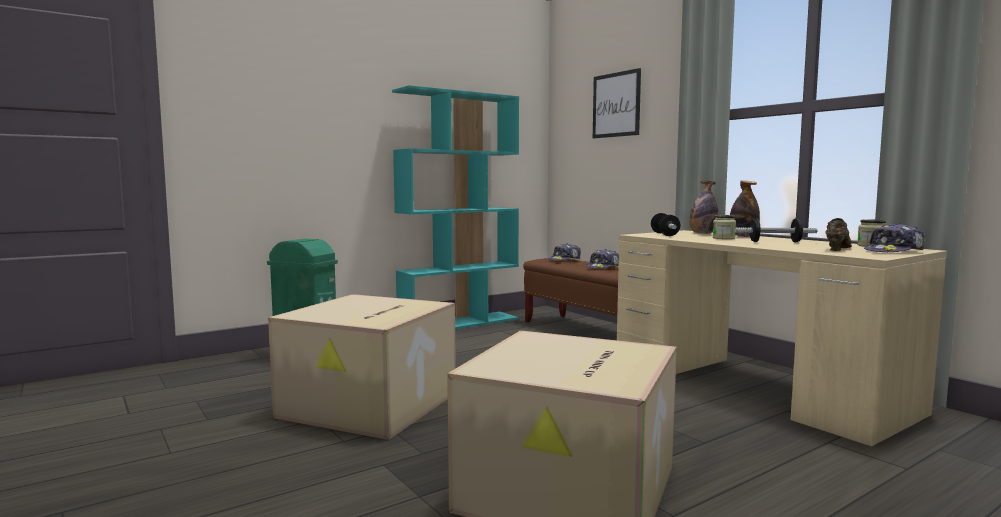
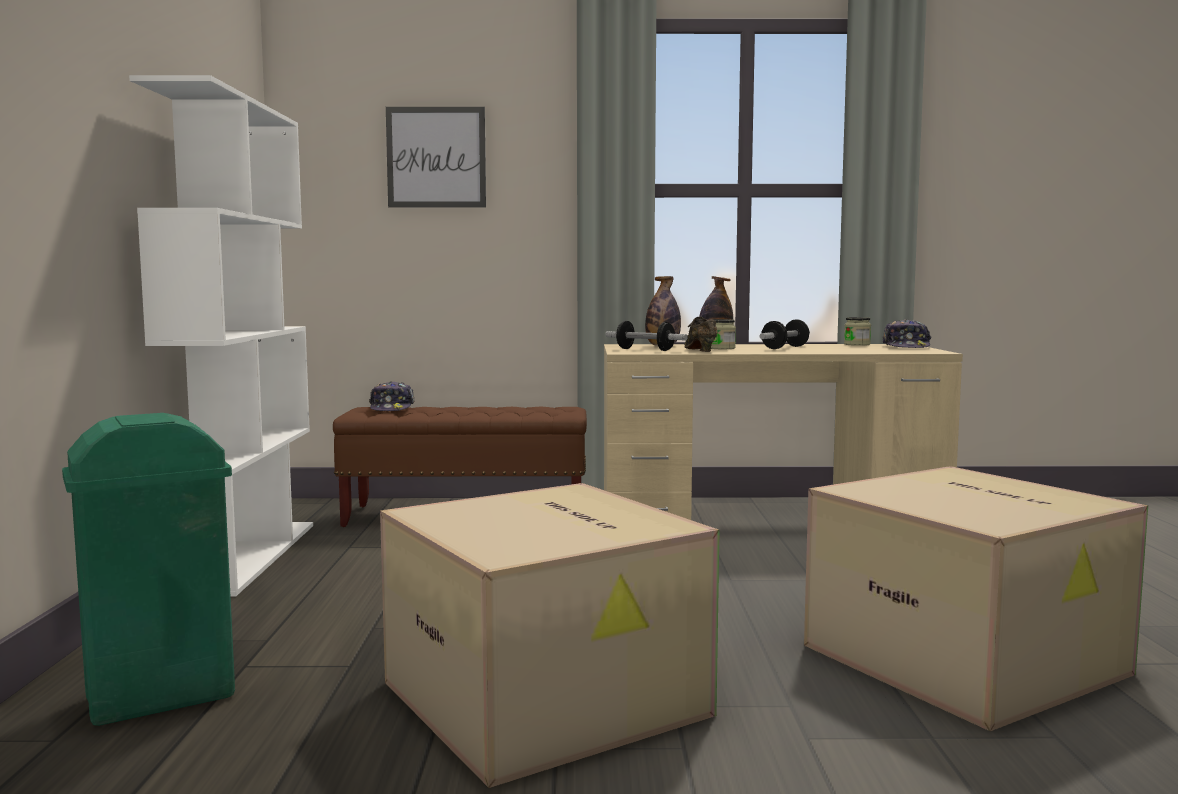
camera: 55 degrees left, 0 degrees up
turquoise bookcase [392,85,519,329] -> white bookcase [129,75,313,597]
cap [586,249,619,269] -> none
brown shoe [825,218,852,251] -> brown shoe moved to [685,317,717,352]

